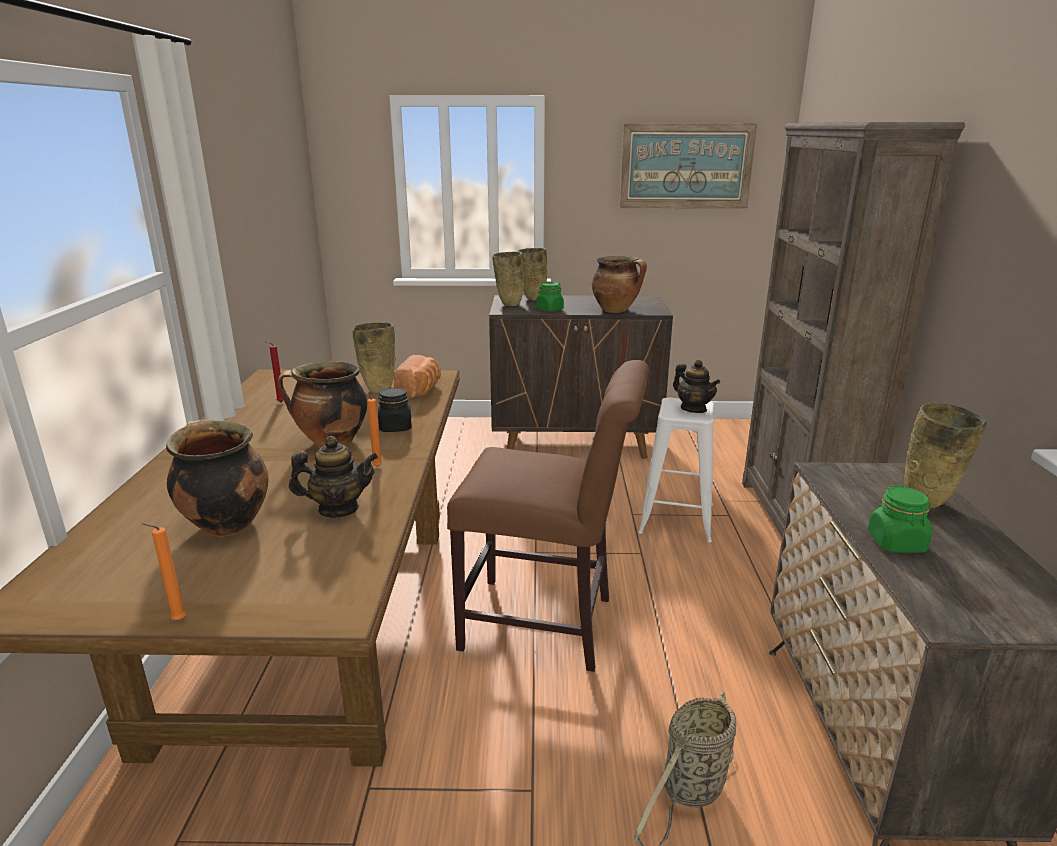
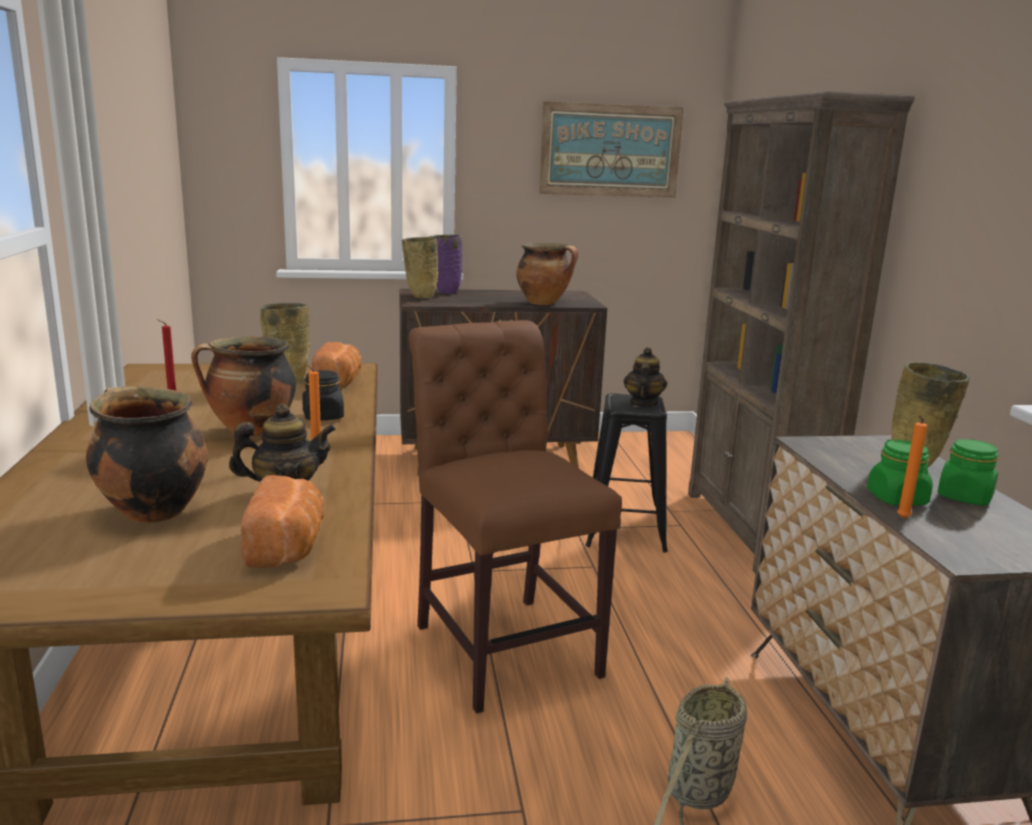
camera: 10 degrees left, 5 degrees down
orange candle [142,523,186,620] -> orange candle moved to [897,416,928,518]
brown chair [447,360,649,672] -> brown chair turned 120 degrees counterclockwise [409,320,622,713]
beige vase [517,248,547,300] -> purple vase [429,235,462,294]
green jar [536,282,564,312] -> green jar moved to [937,439,999,506]
white stool [638,397,714,543] -> black stool [585,393,668,553]
teapot [673,360,720,413] -> teapot turned 120 degrees counterclockwise [624,347,667,406]
none -> bread [241,475,324,568]

